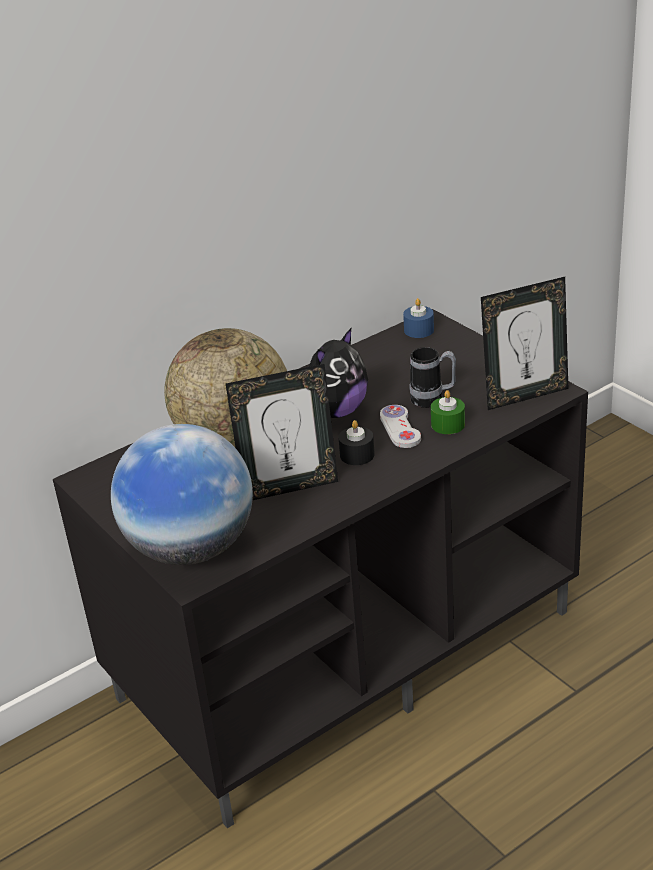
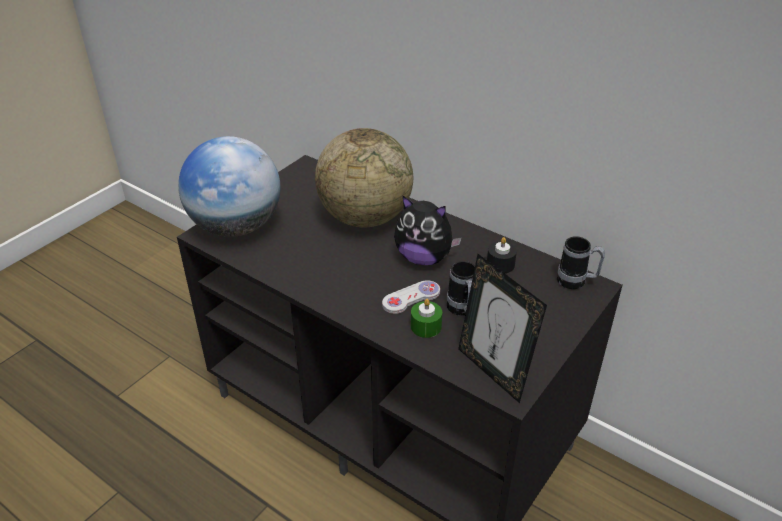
camera: 70 degrees right, 5 degrees up
picture frame [226,364,338,500] -> none
black candle [339,420,375,465] -> black candle moved to [487,237,517,273]
blue candle [403,298,434,338] -> mug [557,236,605,289]

